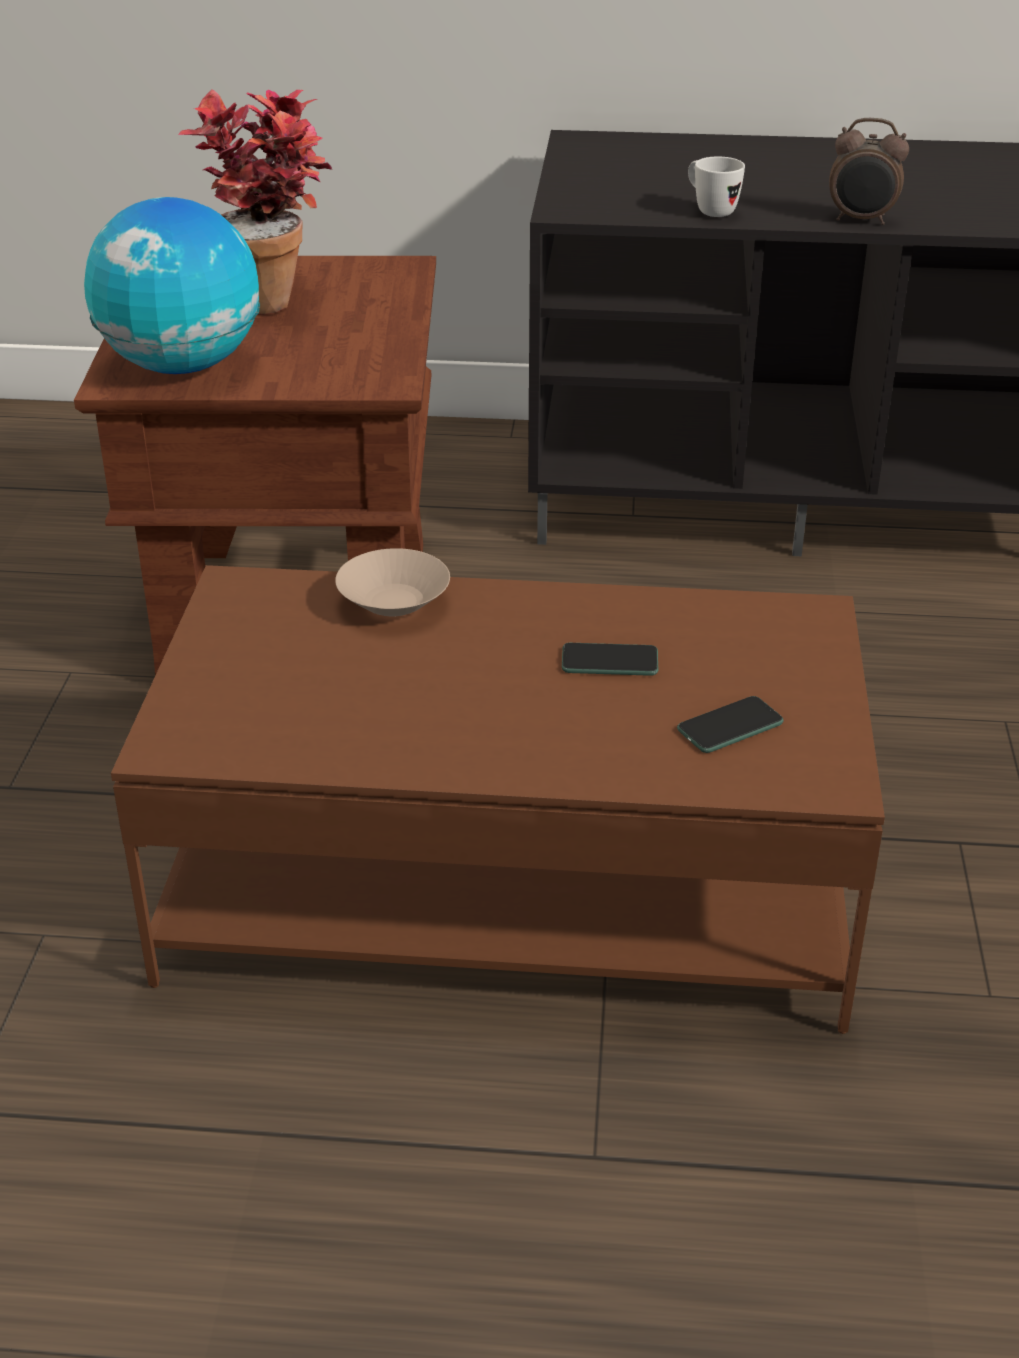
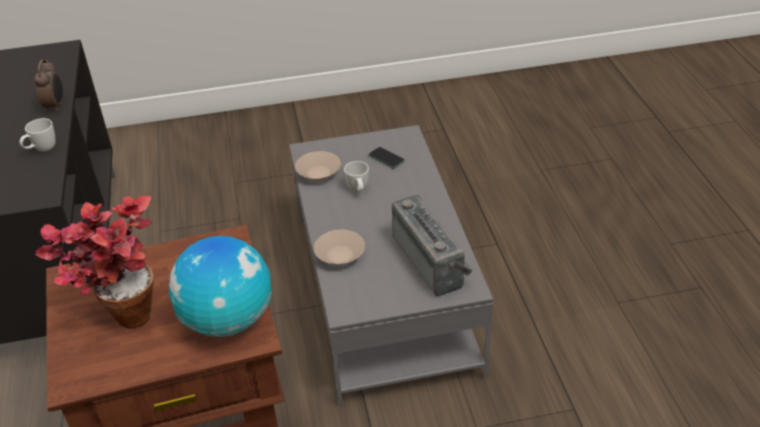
camera: 105 degrees left, 5 degrees up
brown coffee table [111,565,885,1034] -> grey coffee table [289,125,493,407]
phone [562,643,658,676] -> white mug [344,161,369,192]
none -> beige bowl [295,151,341,180]
none -> radio [392,194,473,296]

